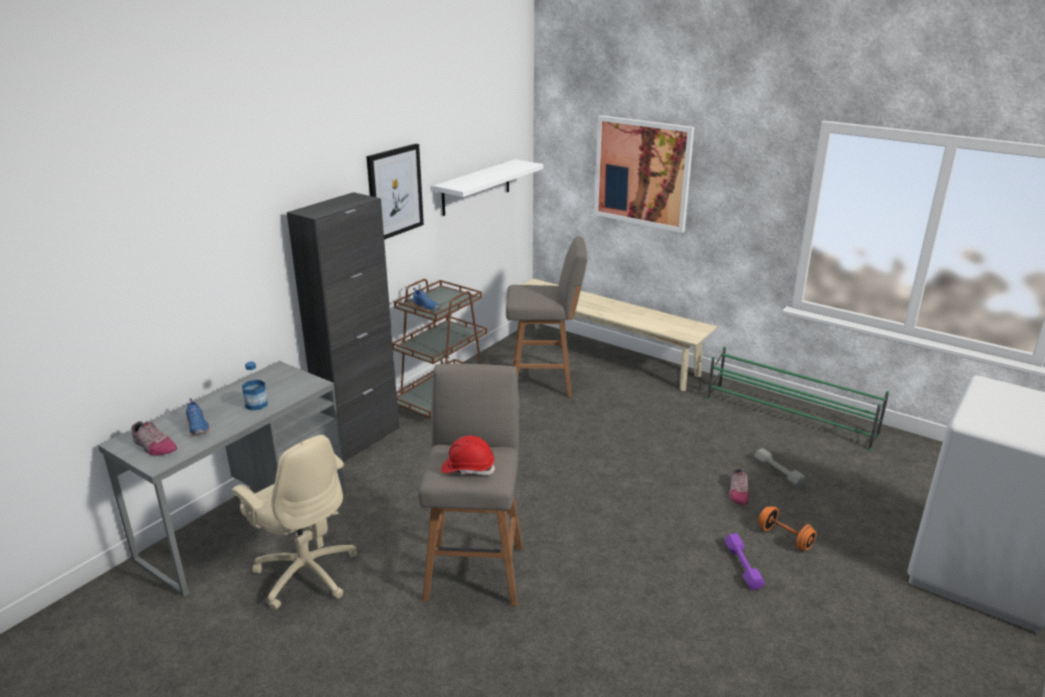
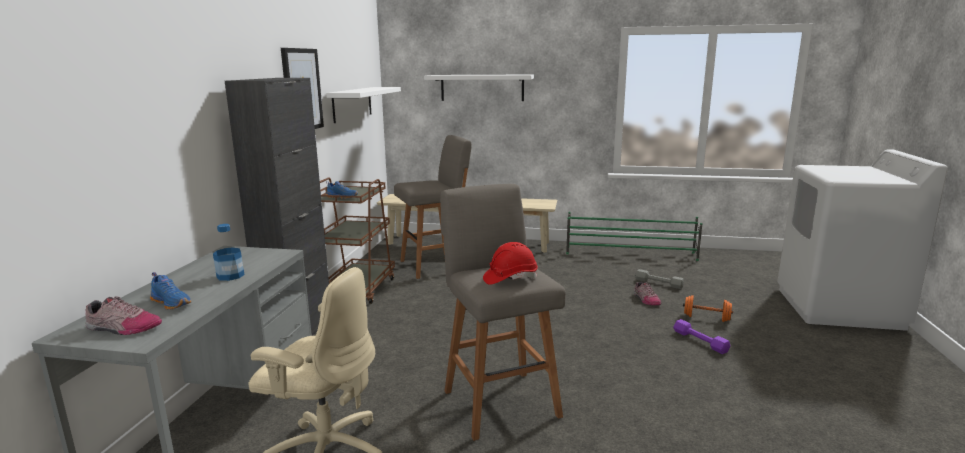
camera: 25 degrees left, 10 degrees down
picture [594,115,694,233] -> white shelf [424,74,534,101]

